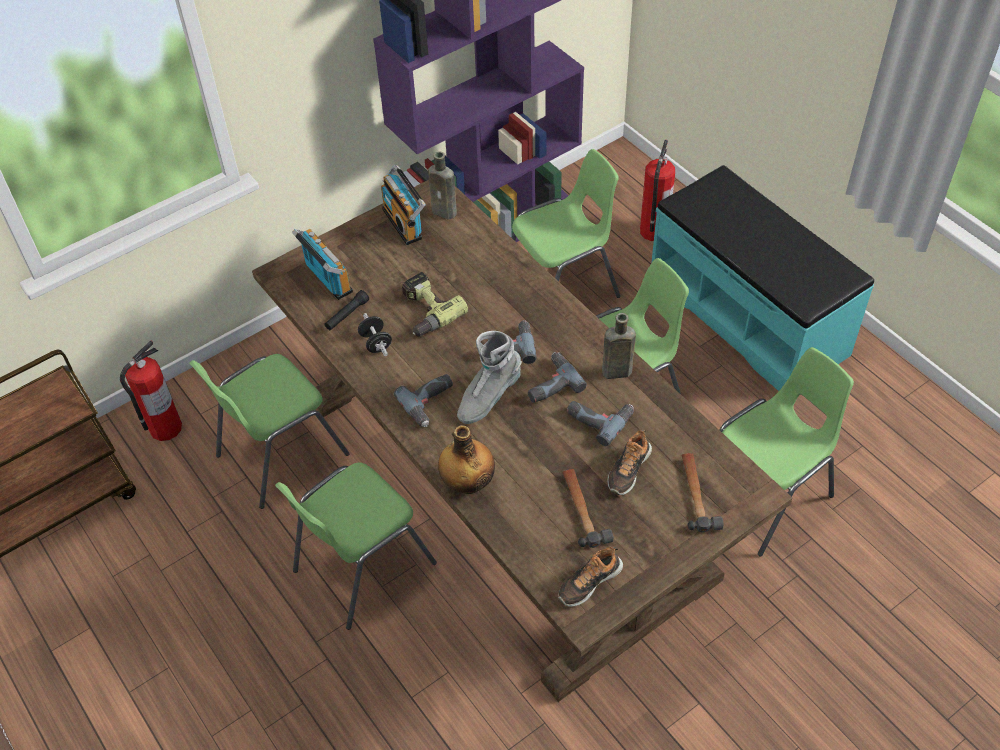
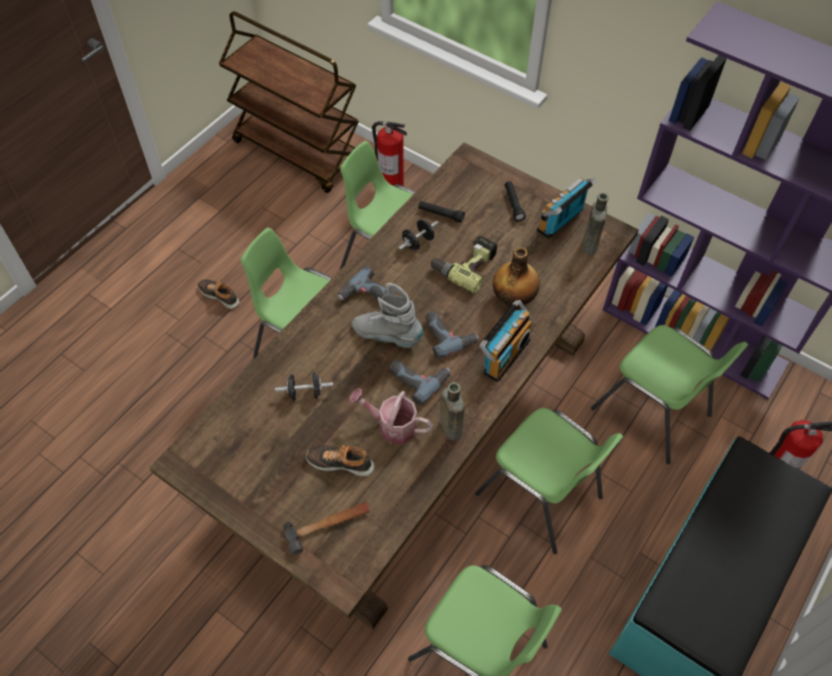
camera: 70 degrees right, 5 degrees up
radio [292,229,353,300] -> radio moved to [479,300,532,382]
bottle [438,425,495,494] -> bottle moved to [493,247,540,309]
shoe [558,547,623,607] -> shoe moved to [198,280,240,309]
hammer [563,469,614,548] -> none
power drill [567,401,634,446] -> watering can [349,388,433,444]
none -> black dumbbell [275,372,333,401]
none -> black flashlight [505,181,526,222]

